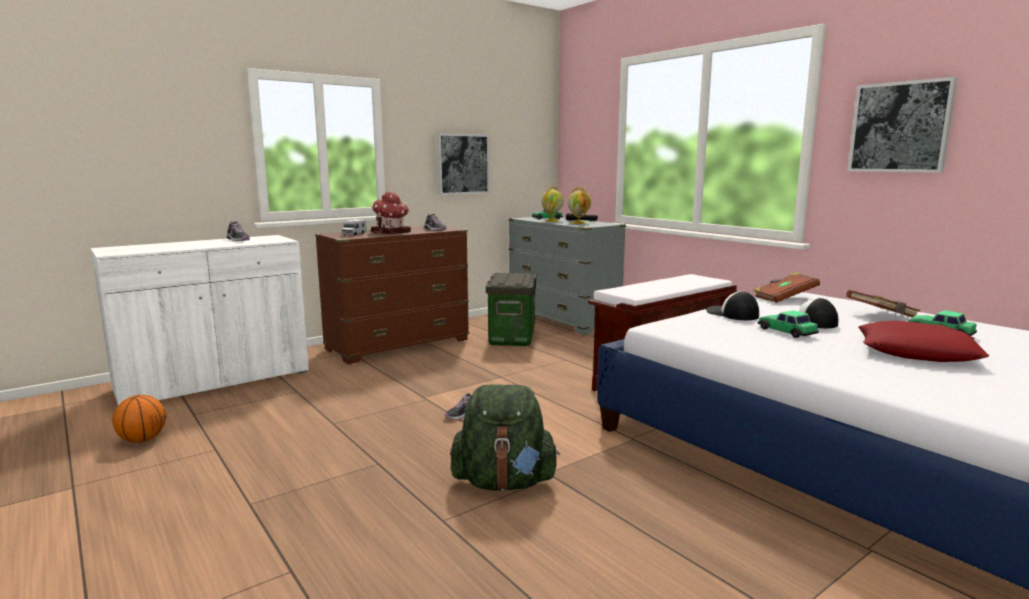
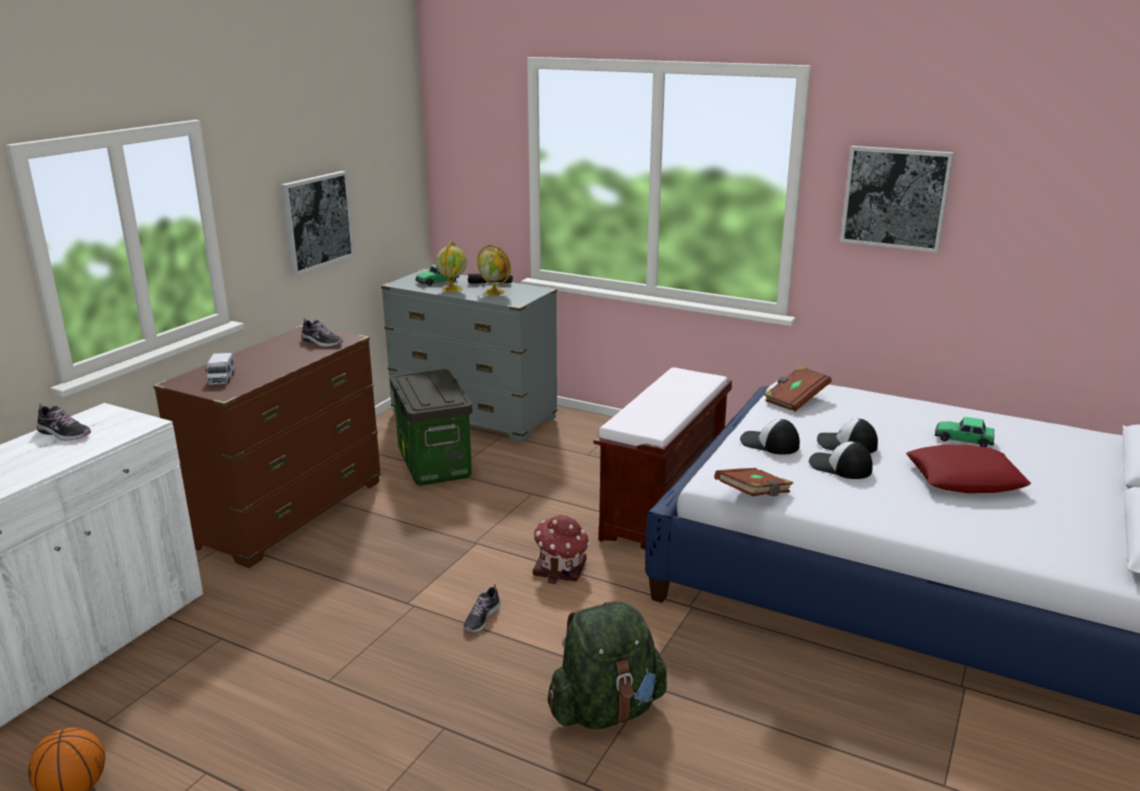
camera: 25 degrees left, 10 degrees up
toy house [371,192,411,234] -> toy house moved to [533,515,589,584]
toy car [758,310,819,338] -> cap [809,441,873,479]
brown book [846,290,920,317] -> brown book moved to [714,468,793,496]

